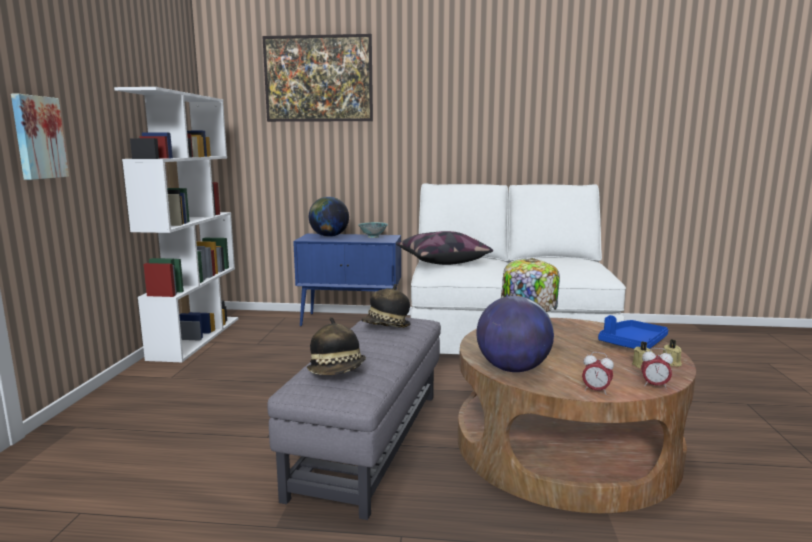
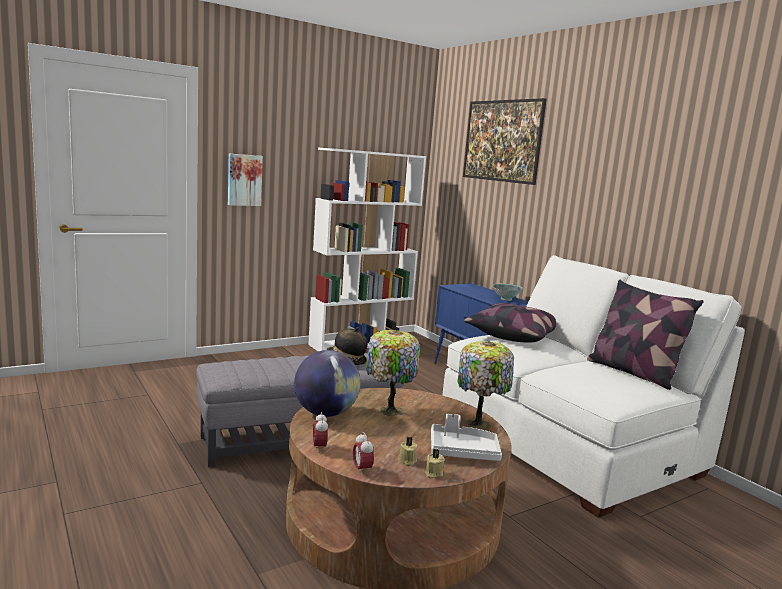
camera: 50 degrees right, 0 degrees up
hat [307,317,366,375] -> none
globe [309,197,349,237] -> none
blue tray [598,315,668,349] -> white tray [431,414,502,461]
none -> table lamp [457,341,514,430]
none -> pillow [587,280,704,390]

